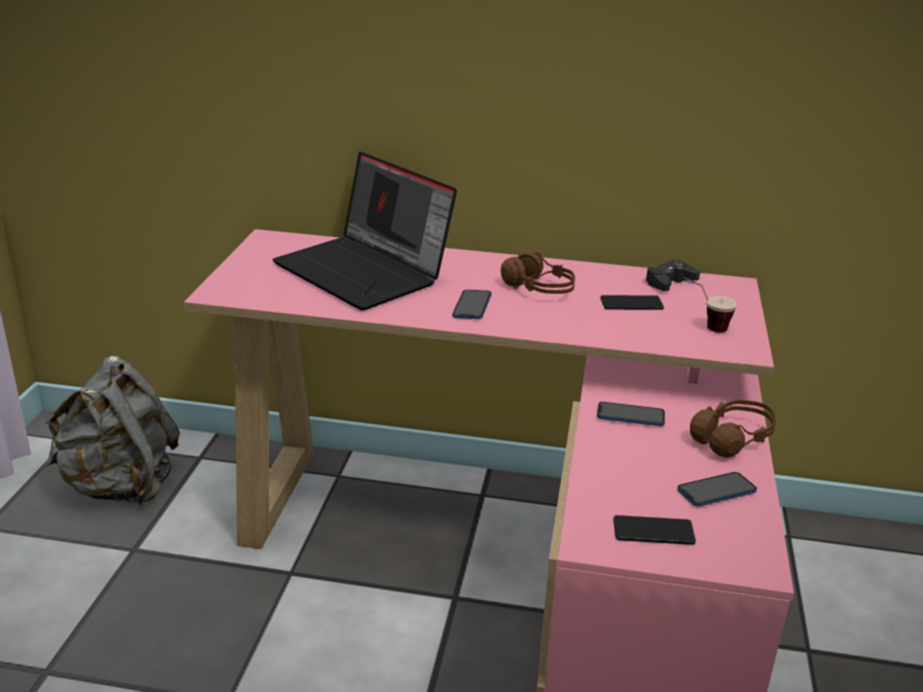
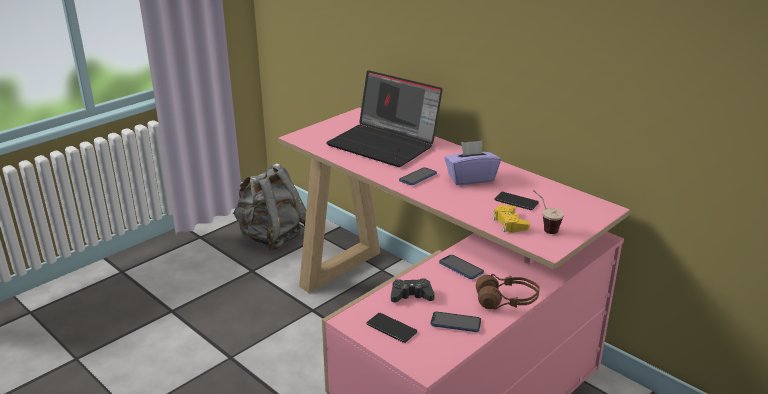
camera: 35 degrees right, 0 degrees up
laptop [272,152,457,310] -> laptop turned 45 degrees counterclockwise [326,70,443,167]
brown headphones [501,251,575,294] -> purple tissue box [444,141,501,185]
black game controller [645,260,700,291] -> black game controller moved to [391,278,435,303]
none -> yellow game controller [493,205,530,233]

